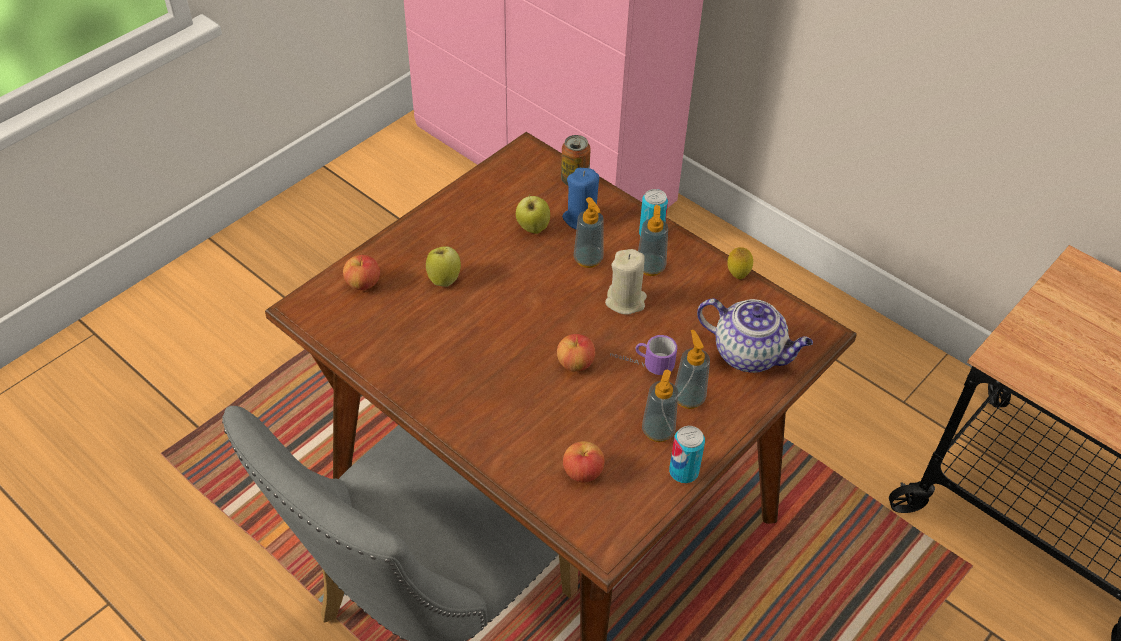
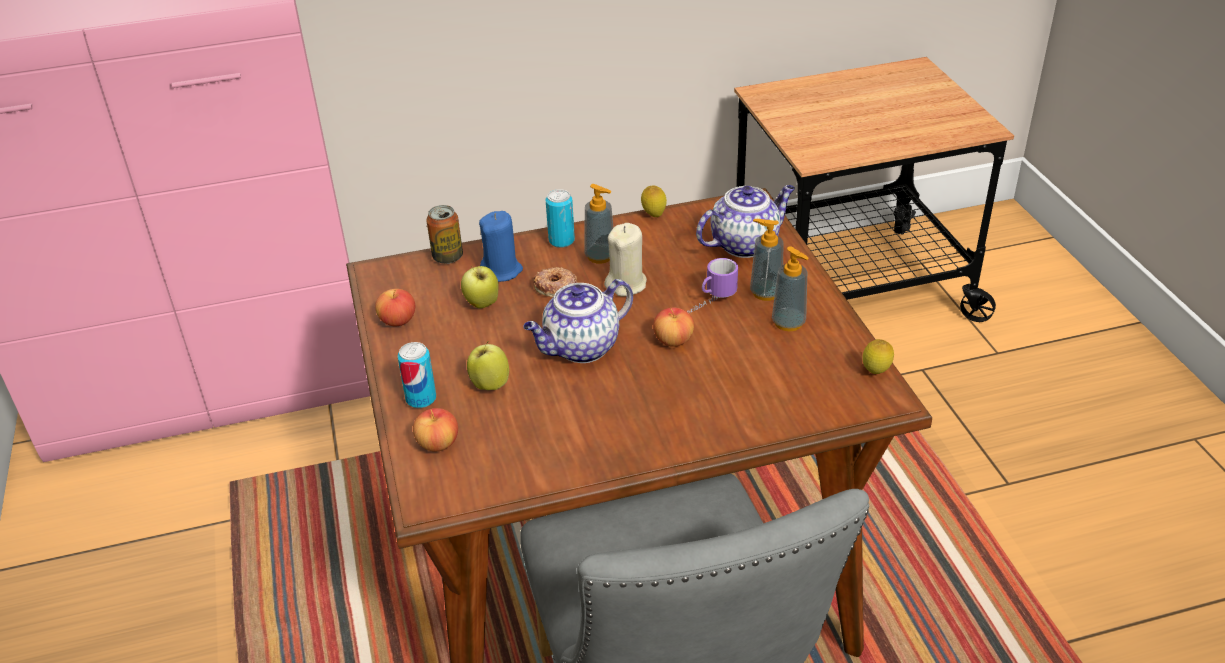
camera: 55 degrees left, 10 degrees down
apple [563,441,605,482] -> apple moved to [375,289,415,326]
soap dispenser [574,197,604,268] -> donut [534,267,577,297]
can [669,426,705,483] -> can moved to [397,342,436,408]
none -> teapot [523,279,633,363]
none -> lemon [862,339,894,374]

